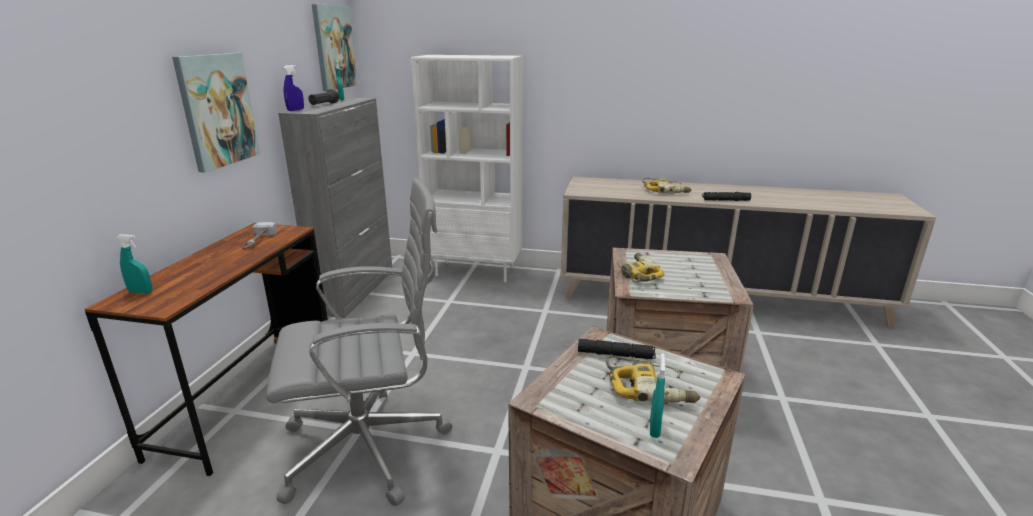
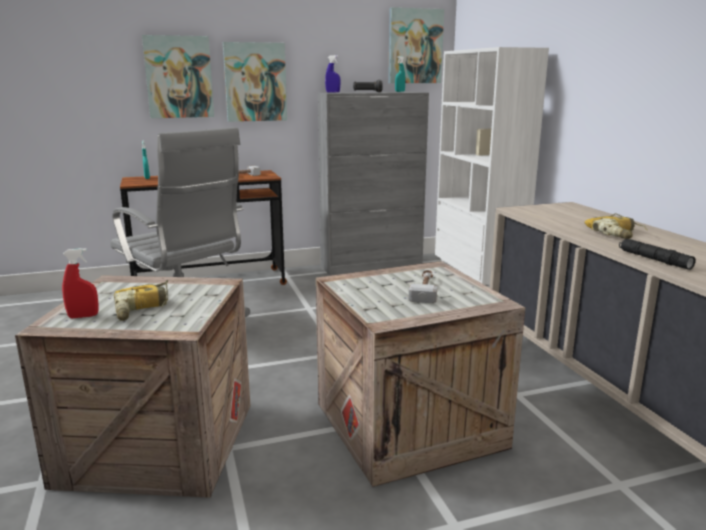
camera: 60 degrees right, 5 degrees down
black flashlight [578,339,656,359] -> none
power drill [617,253,664,282] -> none
turquoise spray bottle [650,353,666,438] -> red spray bottle [62,248,99,318]
none -> picture [142,35,214,118]
none -> hammer [409,270,437,303]

